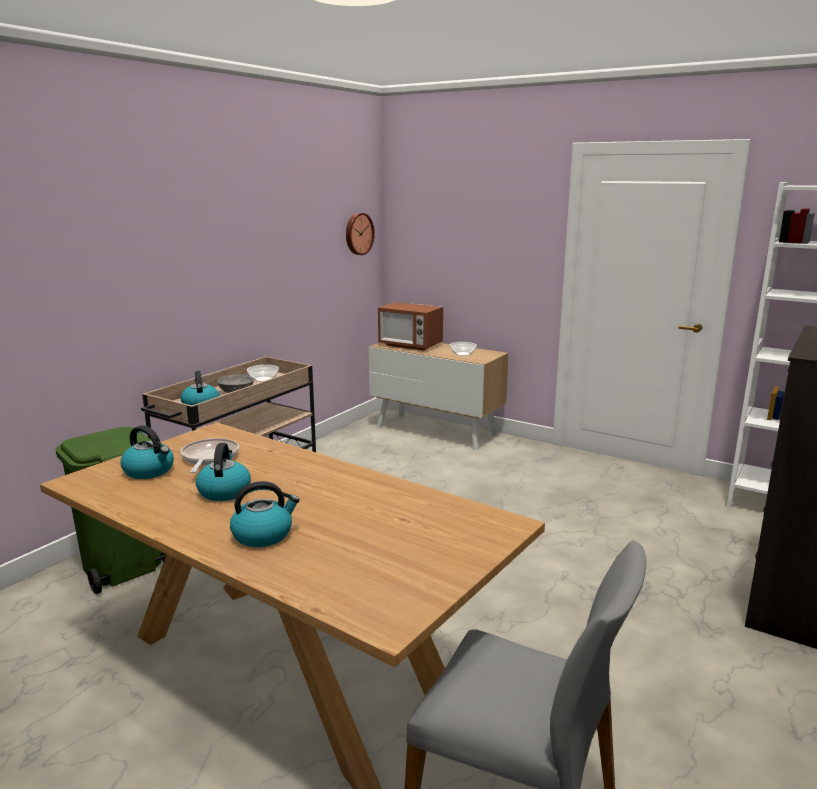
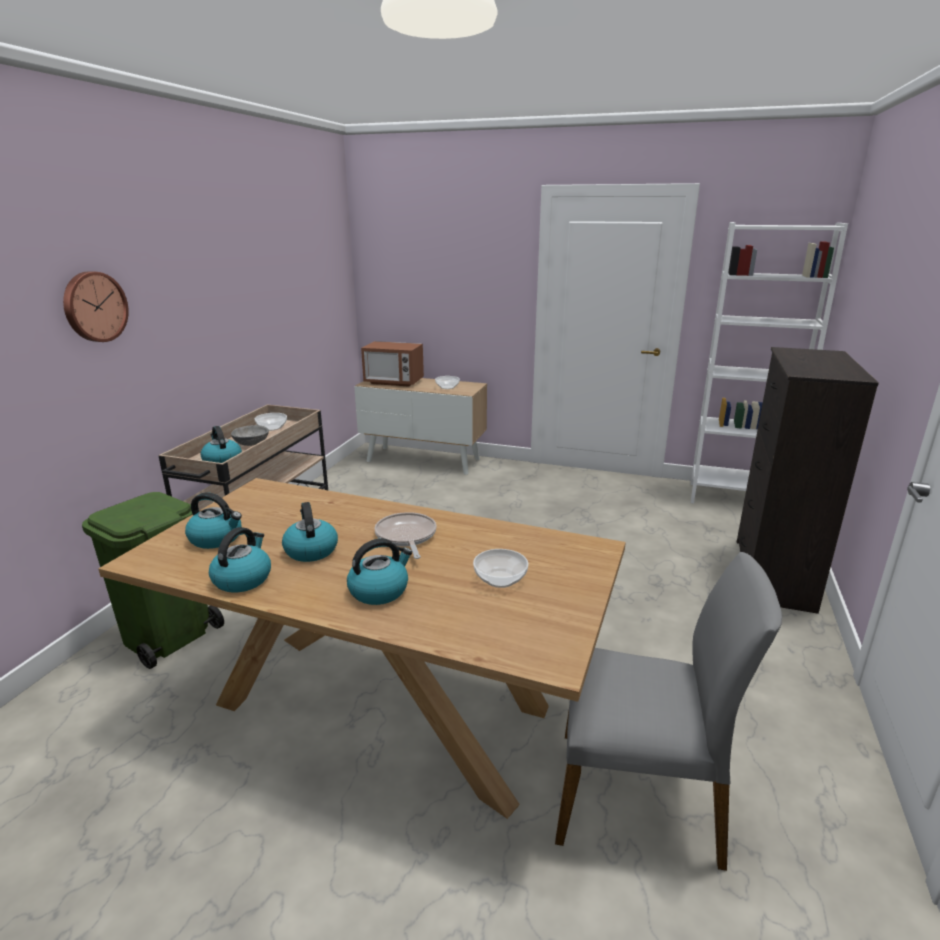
camera: 15 degrees left, 5 degrees up
frying pan [180,438,239,473] -> frying pan moved to [375,512,437,559]
wall clock [346,213,375,255] -> wall clock moved to [63,271,129,342]
none -> kettle [209,527,271,593]
none -> bowl [473,549,528,588]

